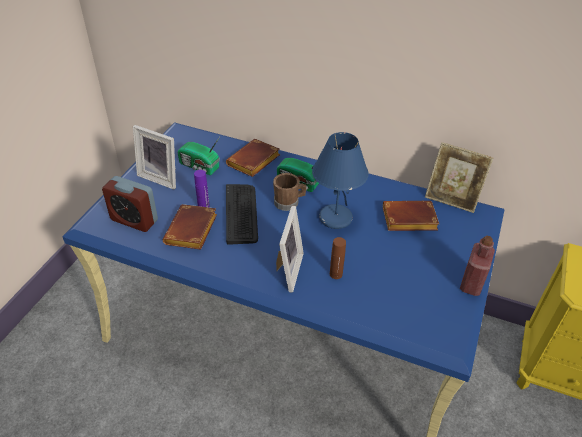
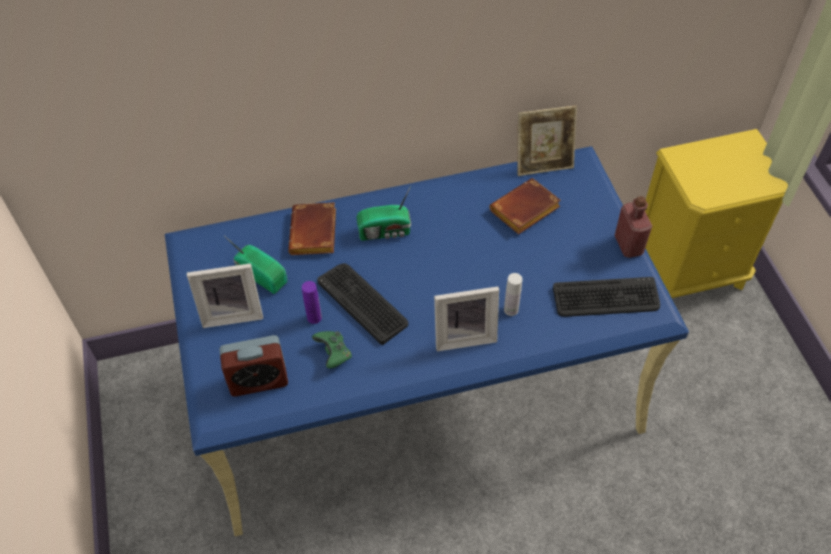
camera: 35 degrees left, 10 degrees up
brown book [163,204,217,250] -> green game controller [312,331,352,368]
radio [178,137,220,175] -> radio turned 135 degrees counterclockwise [225,236,288,294]
brown mug [273,173,306,211] -> none
picture frame [276,206,304,292] -> picture frame turned 105 degrees clockwise [434,286,499,351]
blue table lamp [312,132,369,229] -> none
brown bottle [330,237,346,279] -> white bottle [504,273,522,316]
none -> keyboard [553,277,660,317]

